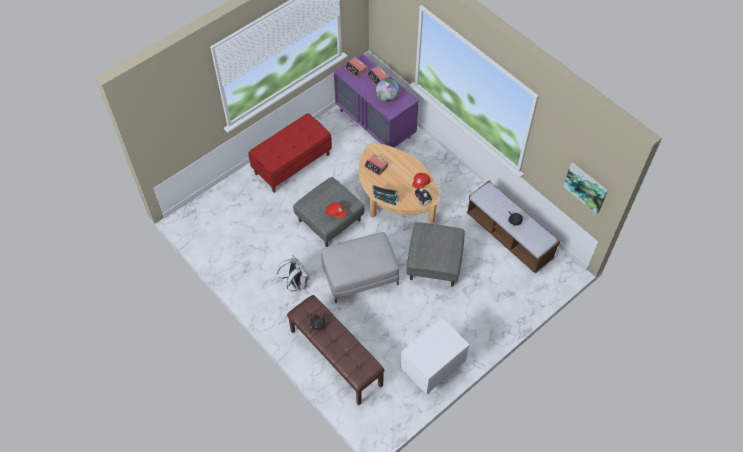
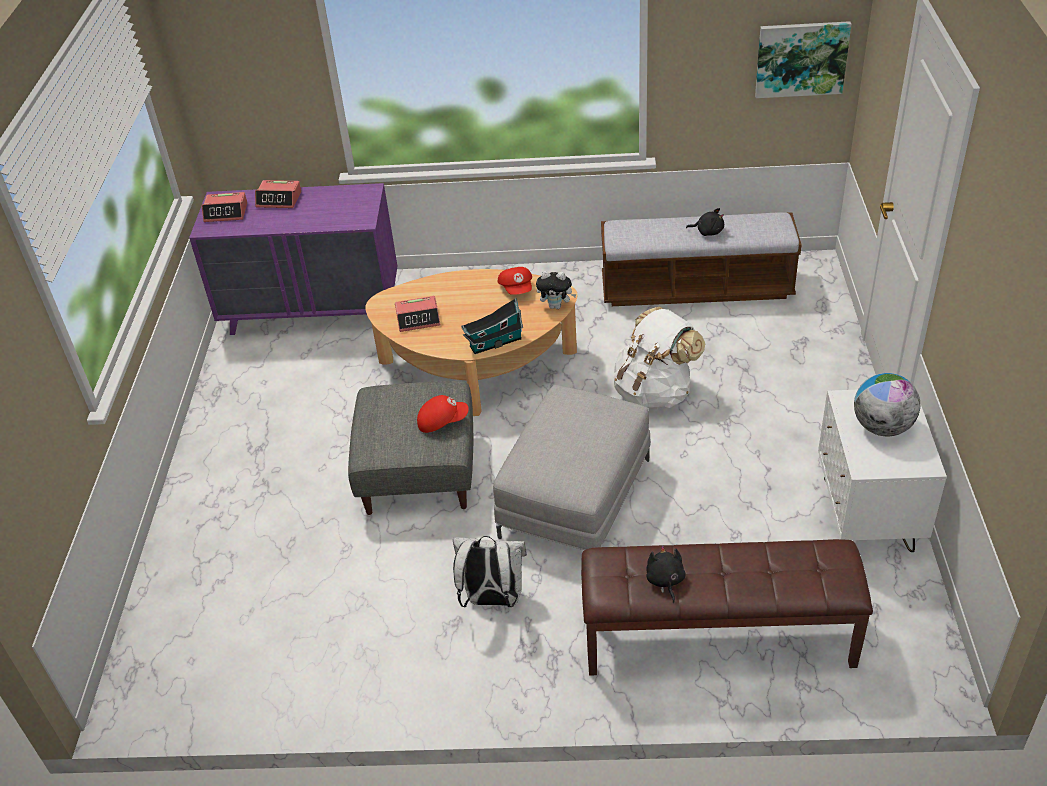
camera: 45 degrees left, 15 degrees down
red bench [248,113,332,193] -> none
globe [375,79,399,102] -> globe moved to [854,373,920,436]
grey ottoman [407,222,465,286] -> white backpack [613,307,705,409]

